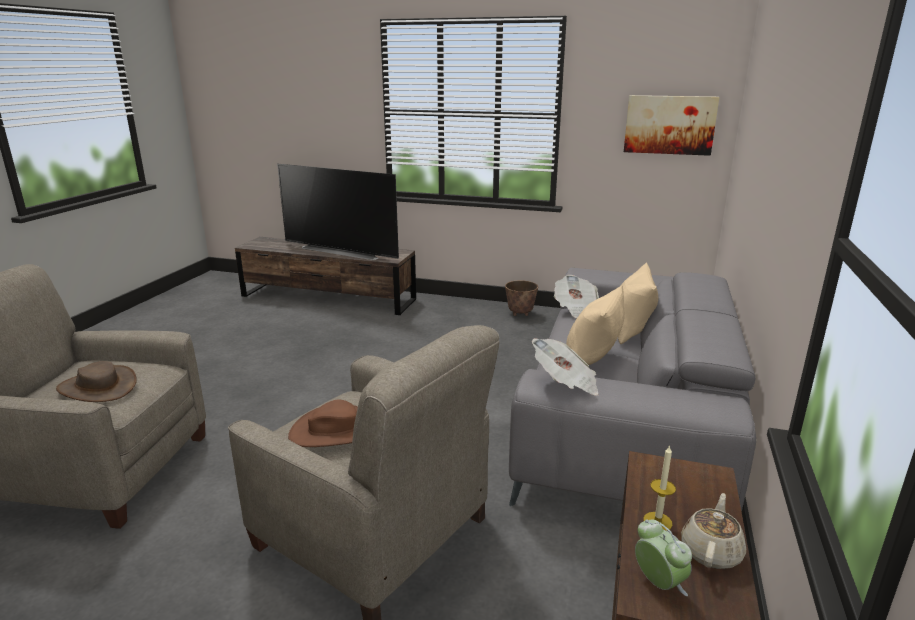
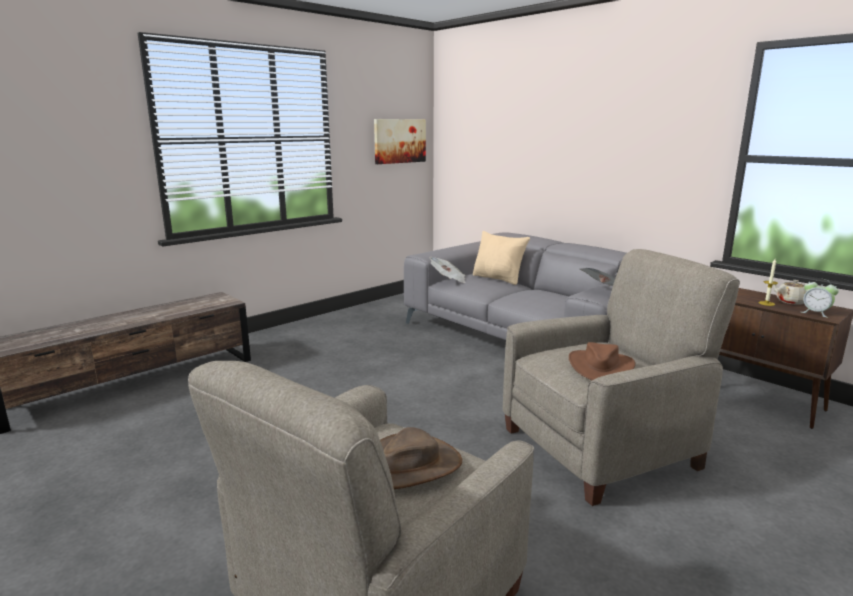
camera: 60 degrees left, 5 degrees down
television [277,164,399,260] -> none
planter [505,280,538,316] -> none
beige pillow [566,285,624,365] -> none
alarm clock [635,519,692,596] -> alarm clock turned 135 degrees counterclockwise [801,280,839,318]

